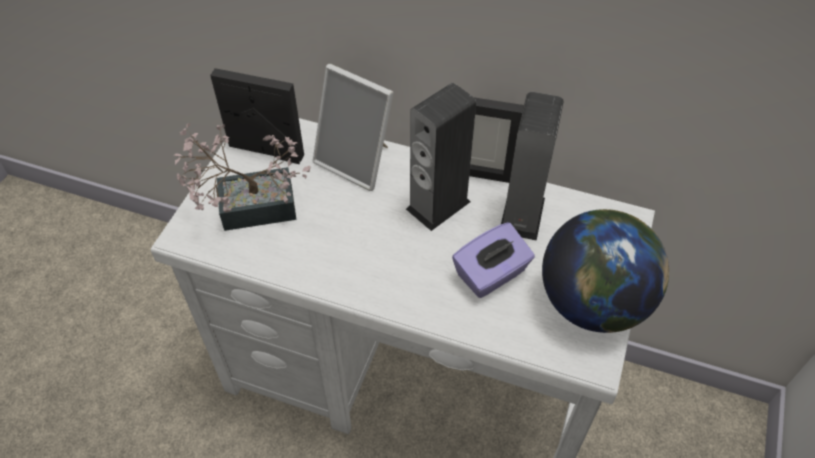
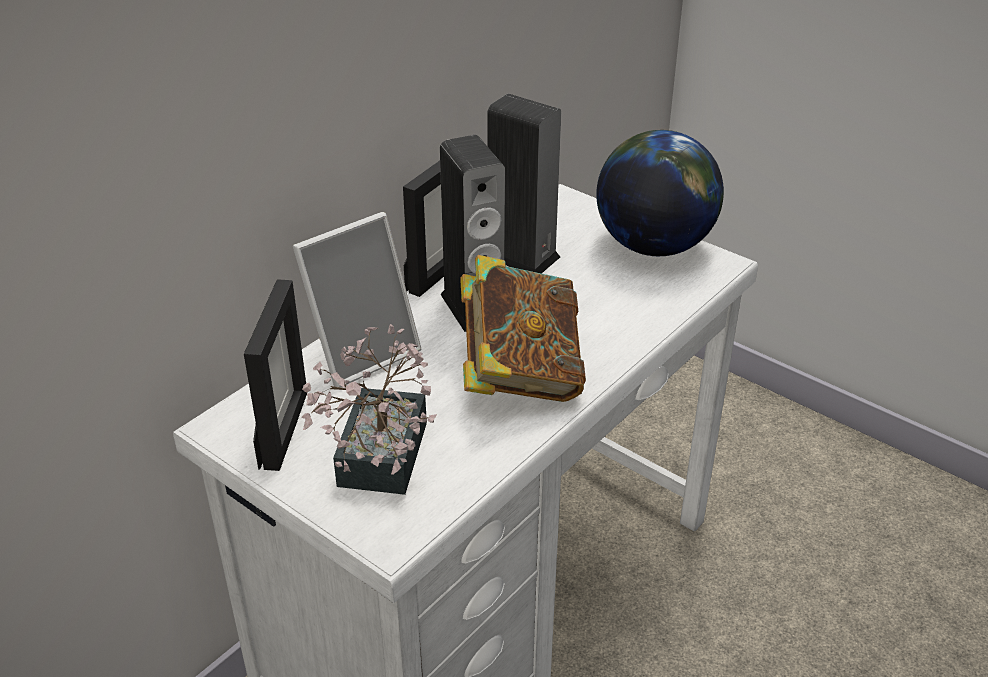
camera: 70 degrees left, 15 degrees down
picture frame [210,68,304,164] -> picture frame turned 150 degrees clockwise [244,279,307,471]
purple tissue box [452,222,535,298] -> none
none -> book [460,255,586,402]

